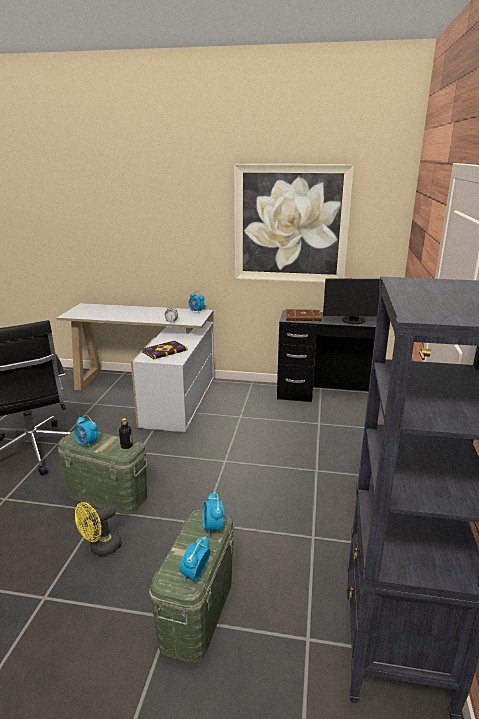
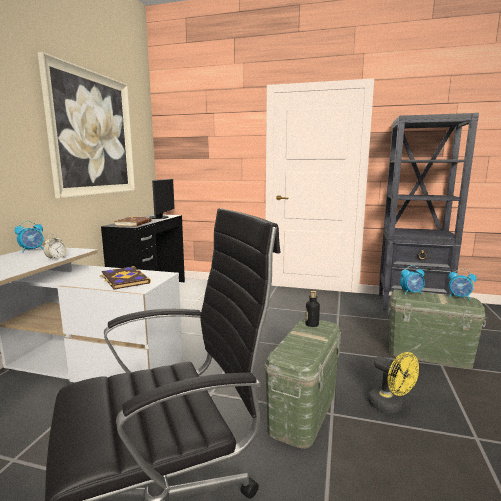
camera: 85 degrees left, 10 degrees down
alarm clock [74,415,98,449] -> none

